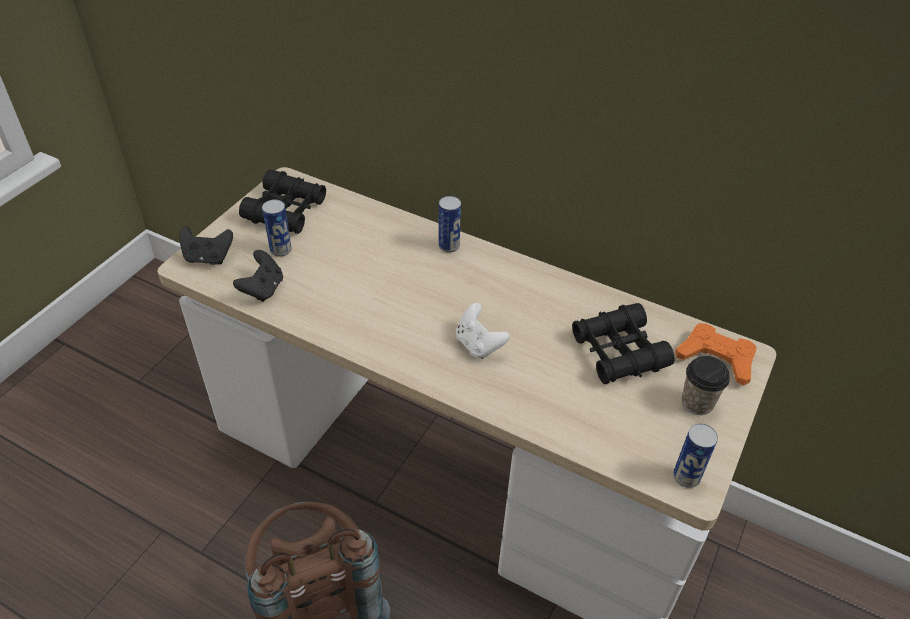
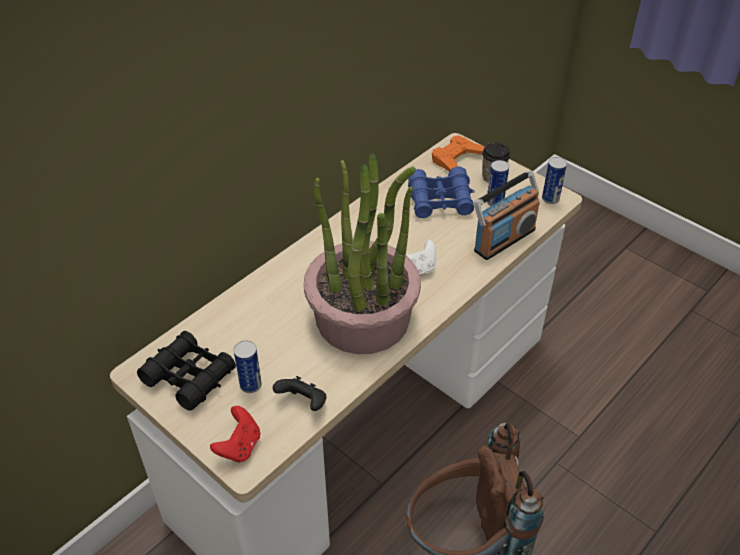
camera: 75 degrees left, 0 degrees up
black game controller [179,226,233,265] -> red game controller [210,406,260,462]
can [439,196,461,253] -> can moved to [487,160,509,206]
black binoculars [572,303,675,384] -> blue binoculars [408,167,475,218]
none -> potted plant [304,153,421,354]
none -> radio [474,171,540,260]

